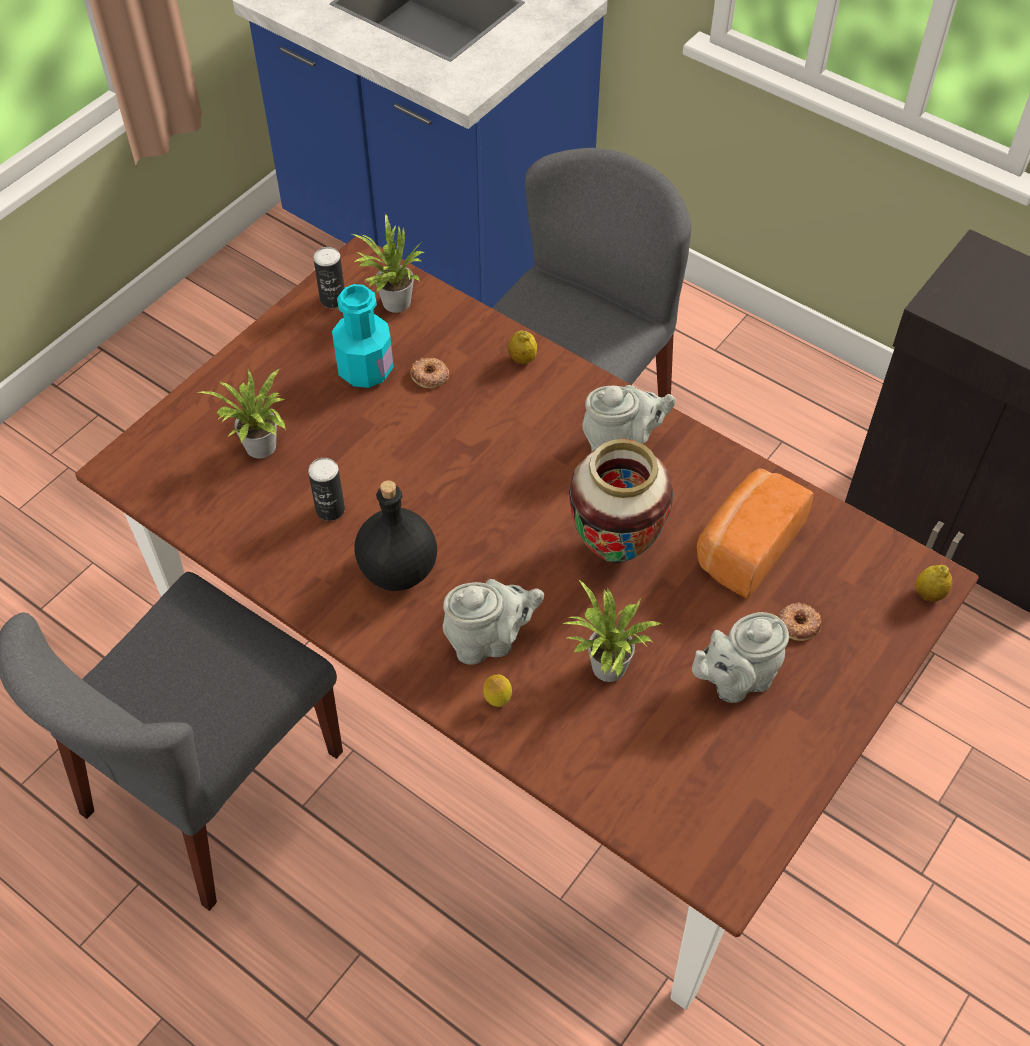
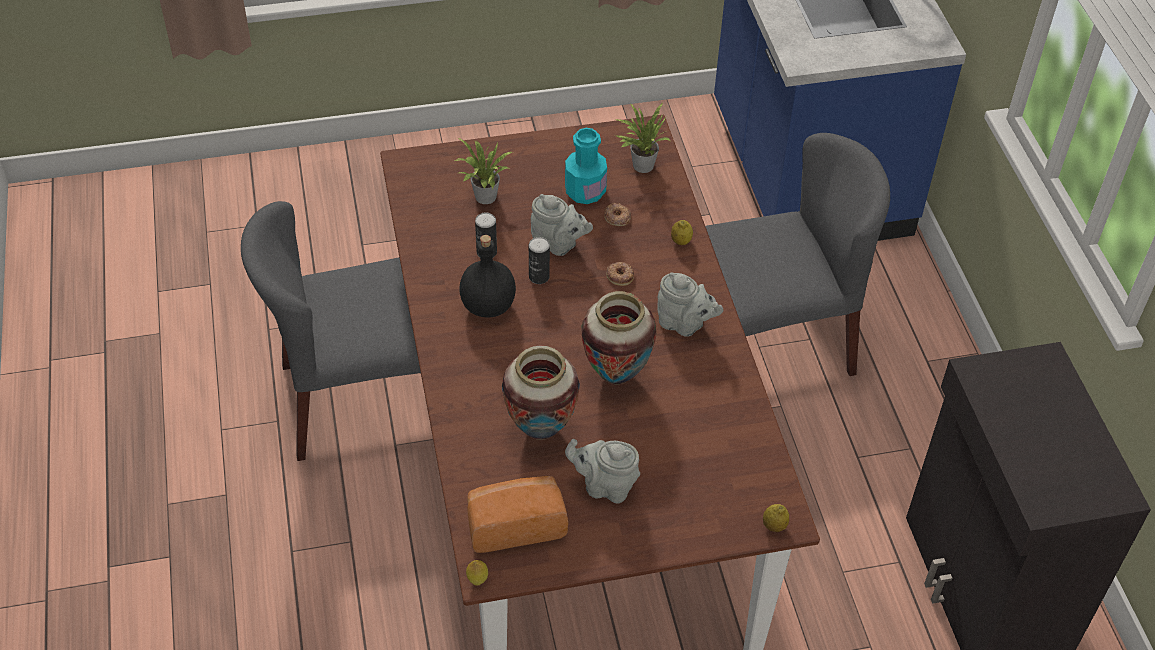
camera: 40 degrees right, 5 degrees down
can [313,247,345,308] -> can moved to [529,237,550,284]
grey teapot [443,579,544,665] -> grey teapot moved to [531,194,593,256]
lemon [483,675,512,707] -> lemon moved to [466,560,488,586]
potted plant [563,579,662,682] -> vase [502,346,580,440]
bread [697,468,814,599] -> bread moved to [467,476,568,553]
donut [778,602,822,641] -> donut moved to [606,262,634,286]

